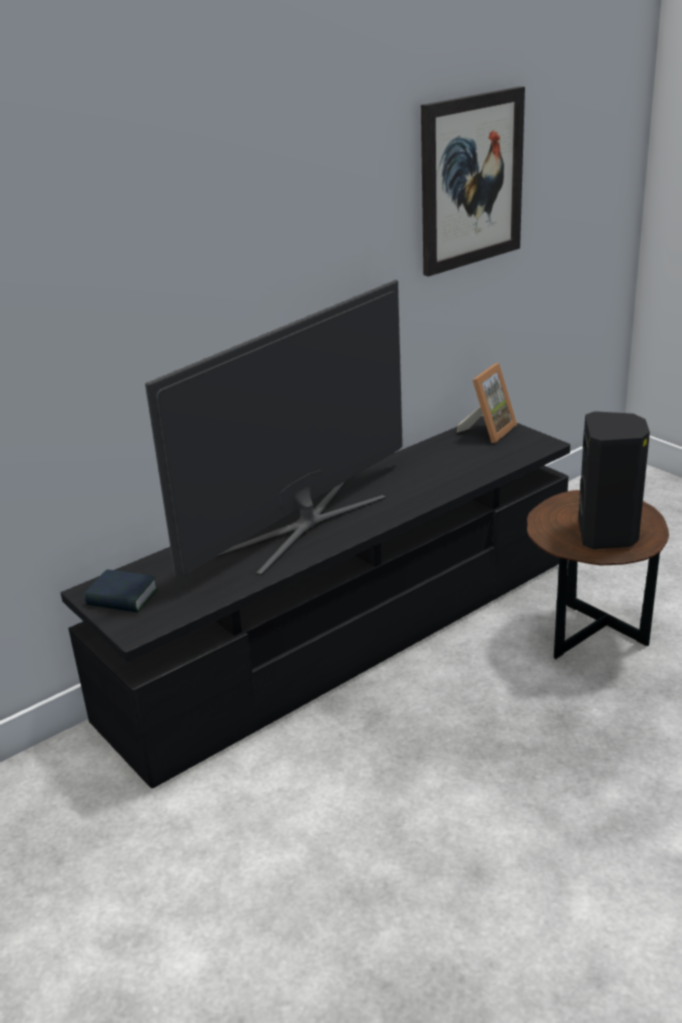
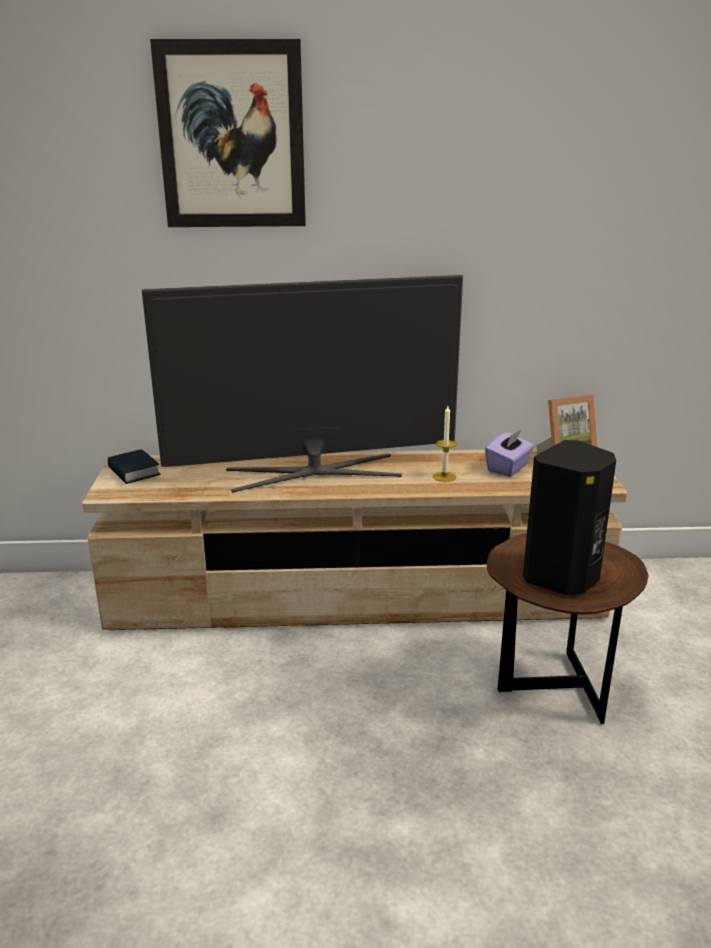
camera: 35 degrees right, 5 degrees down
black tv stand [60,416,570,788] -> beige tv stand [82,449,627,630]
picture [421,86,525,277] -> picture moved to [150,39,306,227]
none -> candle [433,406,456,482]
none -> purple tissue box [485,429,534,477]

